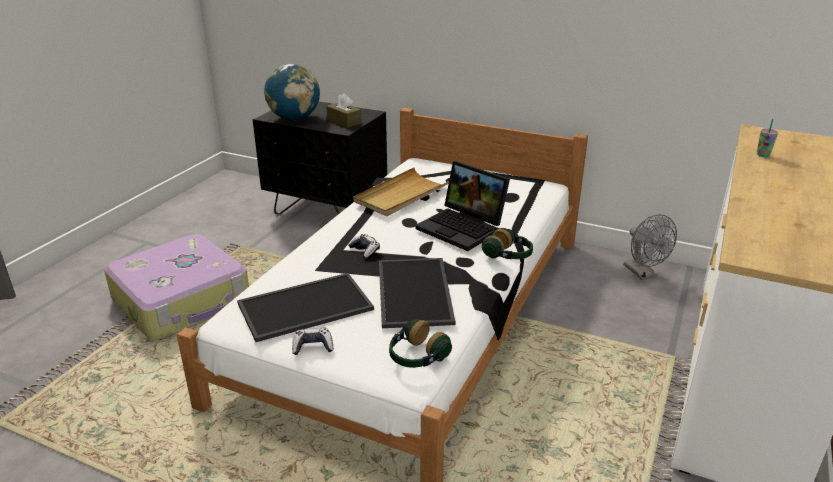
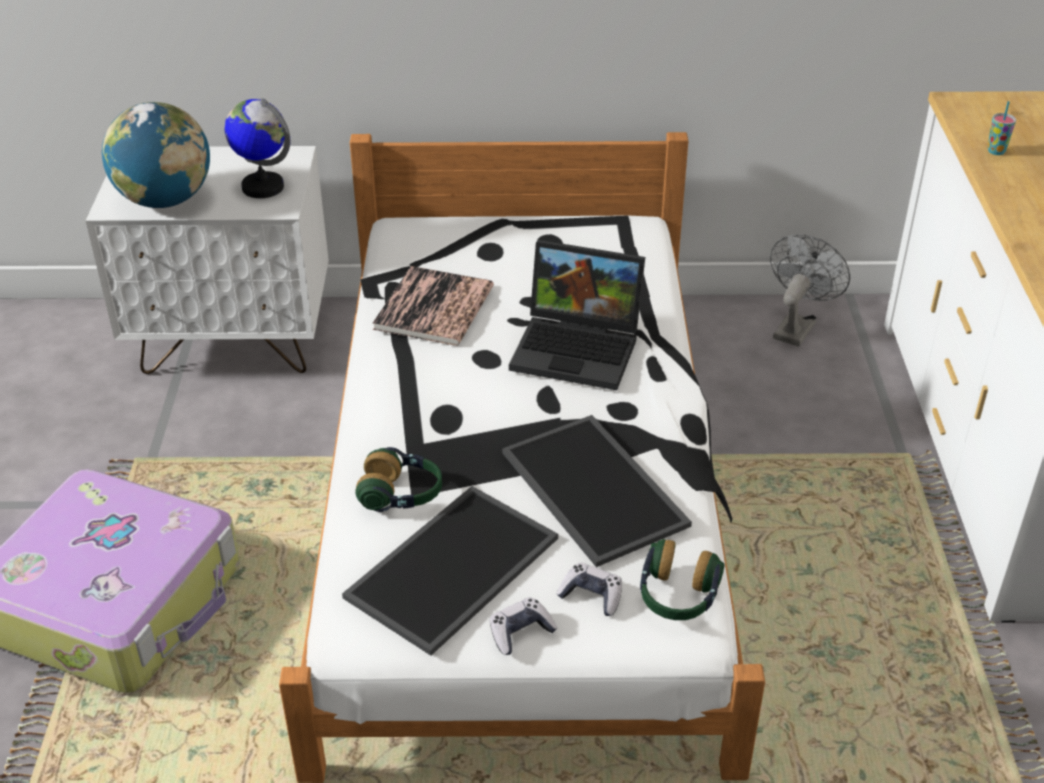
camera: 25 degrees left, 10 degrees up
black nightstand [252,102,387,214] -> white nightstand [85,146,329,374]
brown tissue box [326,93,362,128] -> globe [224,98,290,198]
game controller [349,234,380,259] -> game controller moved to [557,563,622,616]
beige tray [353,168,449,216] -> book [372,266,494,346]
headphones [482,228,533,259] -> headphones moved to [355,447,442,512]
grey fan [624,214,677,280] -> grey fan turned 105 degrees counterclockwise [770,234,850,347]

